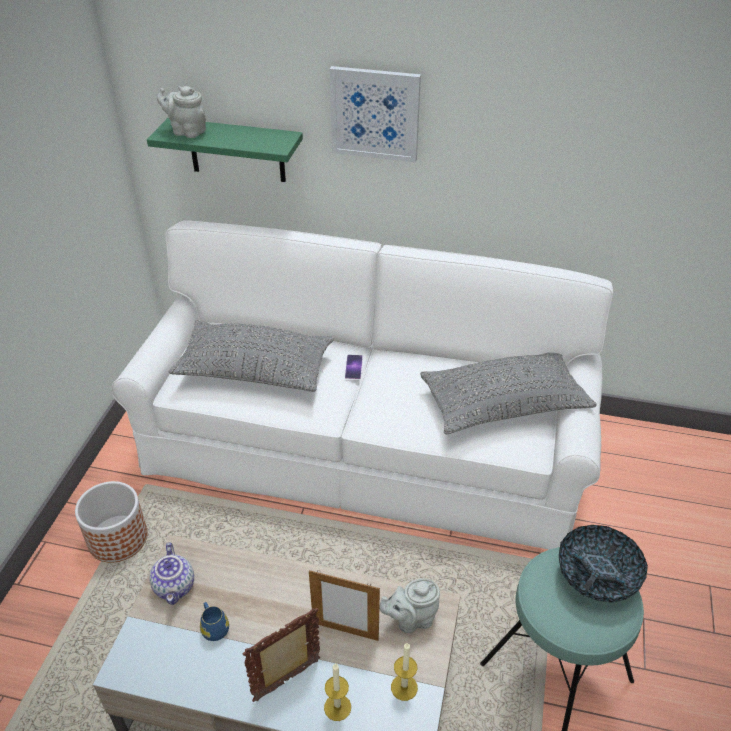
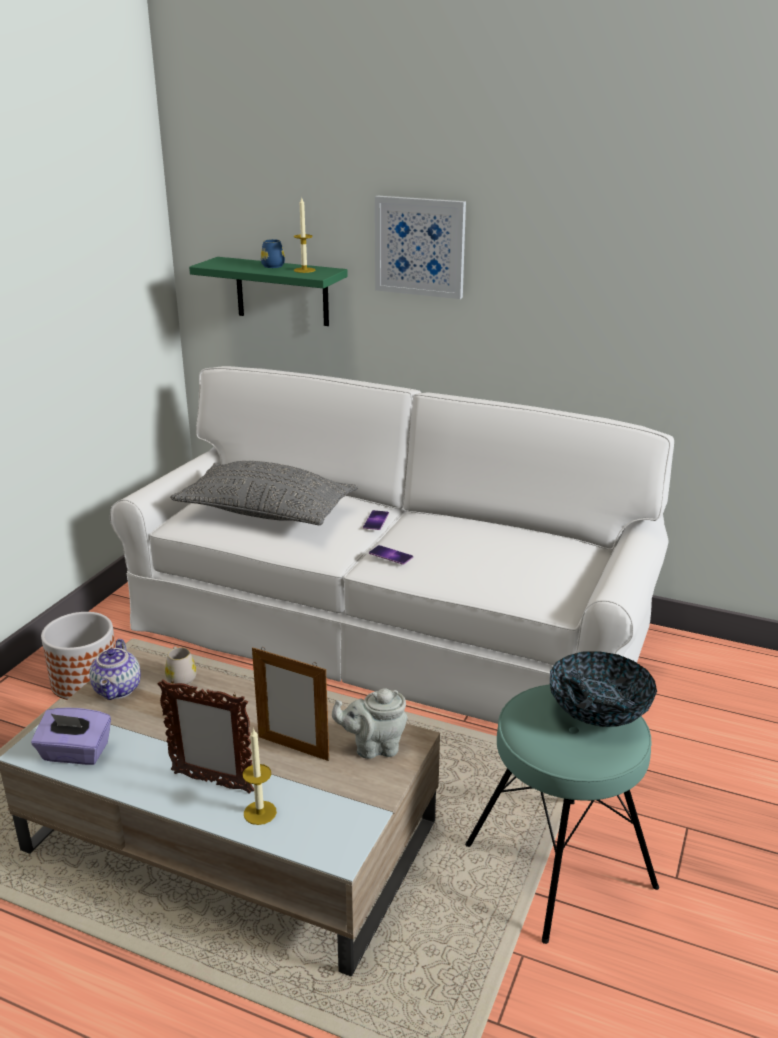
camera: 10 degrees right, 15 degrees down
grey teapot [157,86,206,138] -> none
blue mug [200,602,229,641] -> blue mug moved to [261,239,285,268]
picture frame [242,608,320,702] -> picture frame turned 135 degrees counterclockwise [158,679,254,794]
candle [391,642,418,701] -> candle moved to [294,198,315,273]
grey pillow [420,353,597,434] -> none
none -> purple tissue box [31,708,111,765]
none -> white mug [165,646,197,685]
none -> phone [369,545,413,565]

